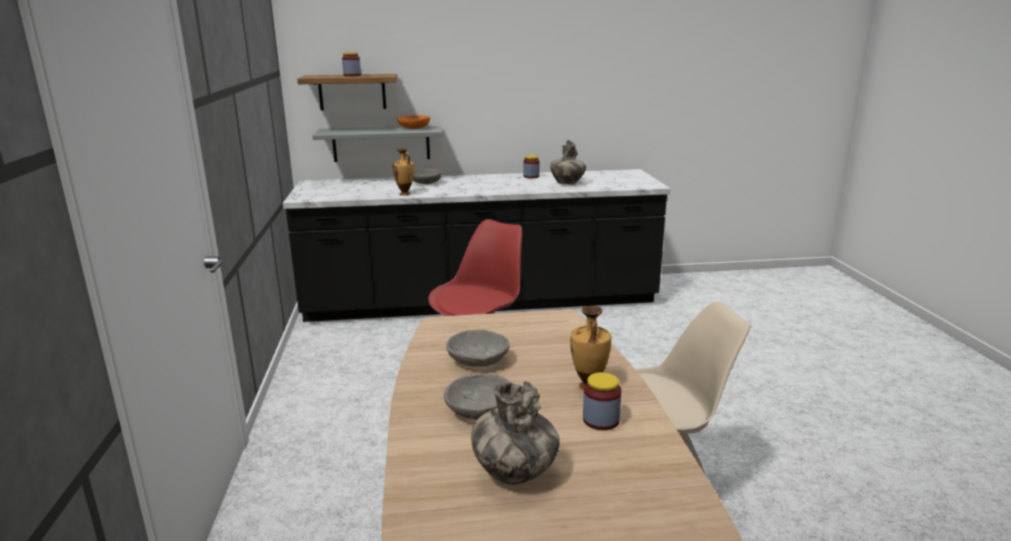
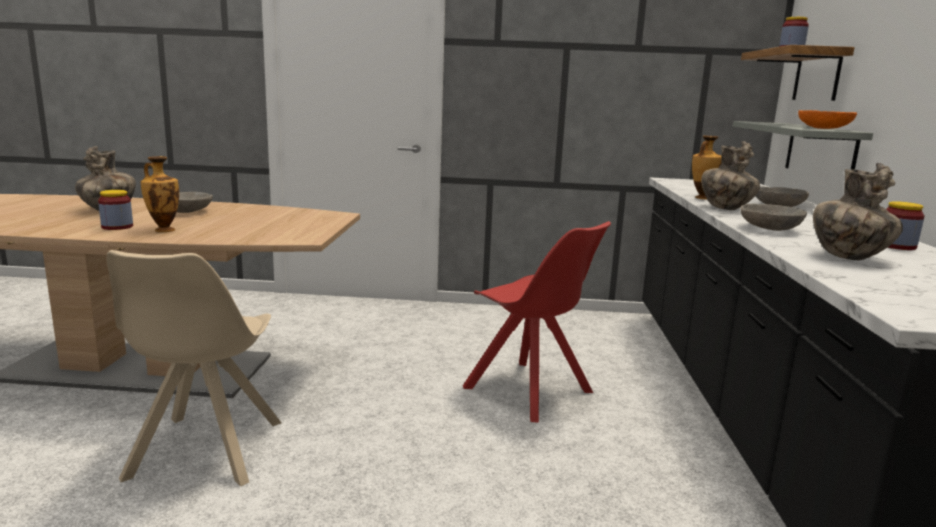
camera: 100 degrees right, 5 degrees down
grey bowl [446,330,510,367] -> grey bowl moved to [740,203,807,231]
none -> vase [701,141,760,210]

